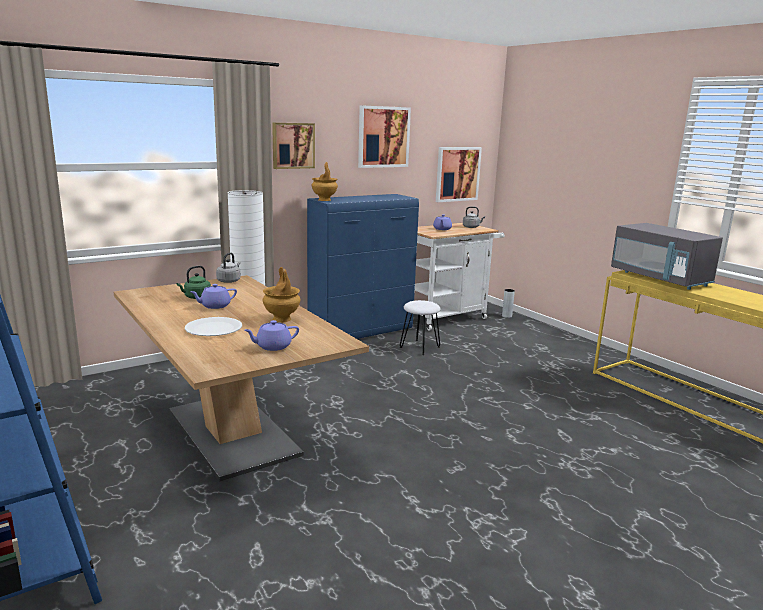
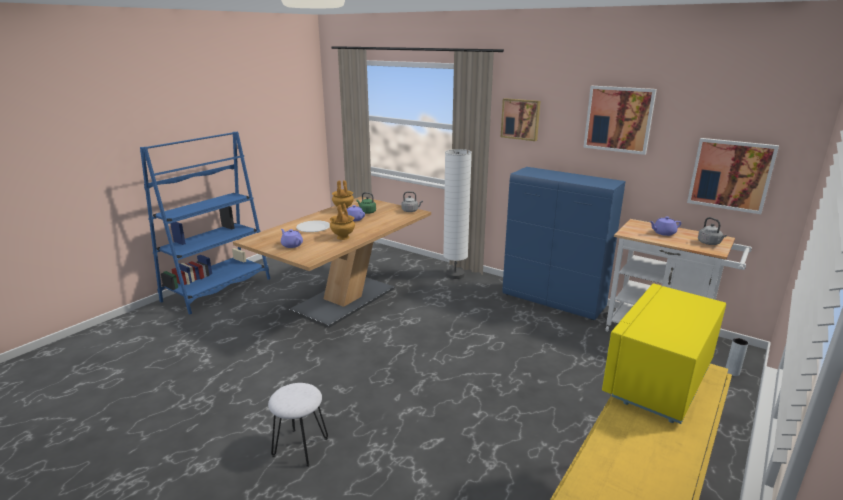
camera: 70 degrees right, 5 degrees up
brown vase [312,162,338,201] -> brown vase moved to [332,180,354,212]
white stool [400,300,441,355] -> white stool moved to [268,383,328,467]
grey microwave [611,223,723,290] -> yellow microwave [602,283,726,424]

